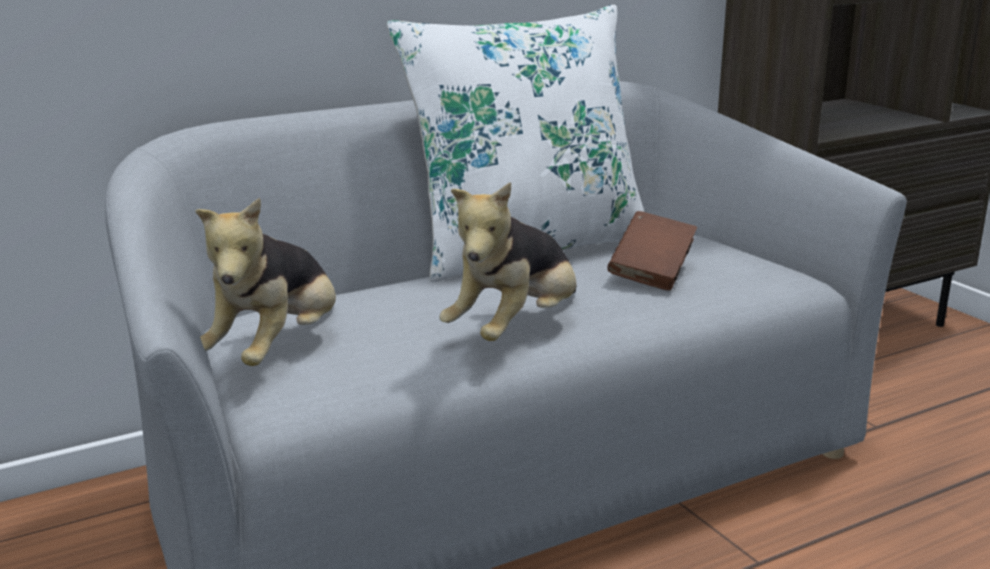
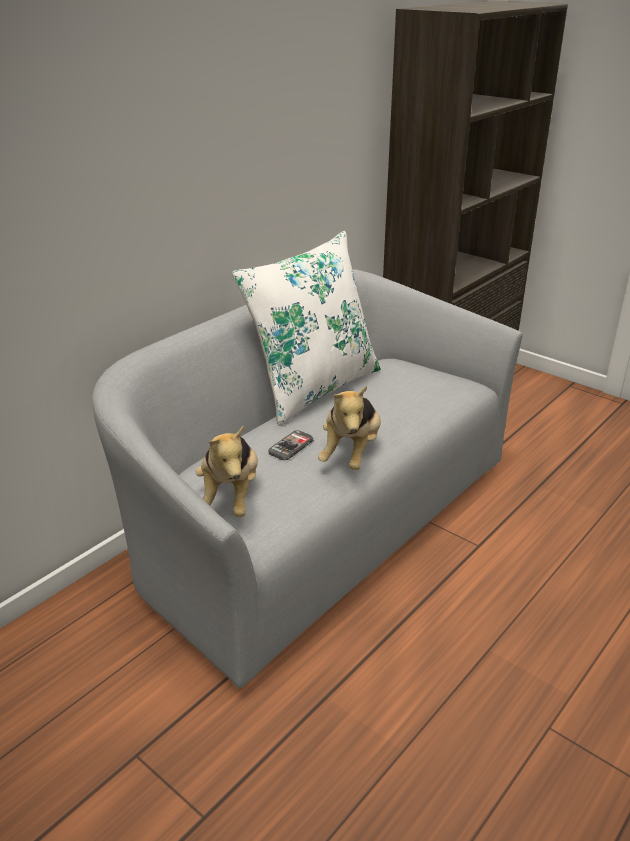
camera: 20 degrees left, 10 degrees up
brown book [607,211,697,290] -> none
none -> phone [268,430,314,460]

